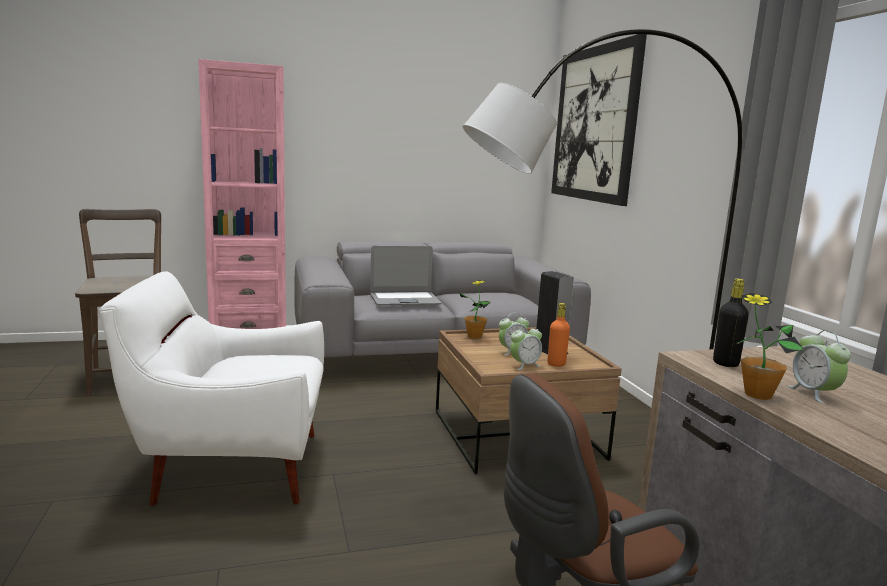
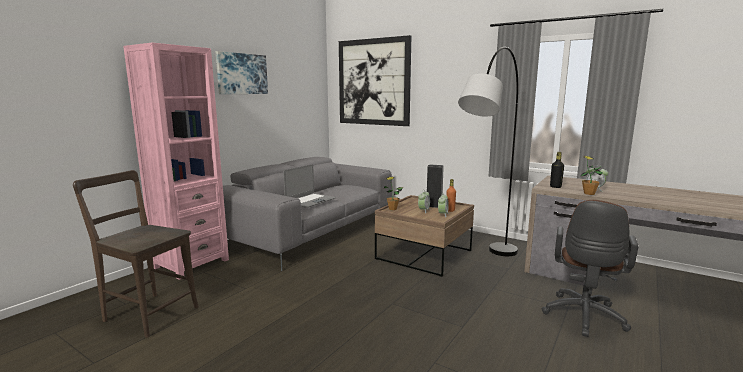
camera: 40 degrees left, 0 degrees up
white armchair [99,271,324,506] -> none
none -> picture [215,51,268,94]

